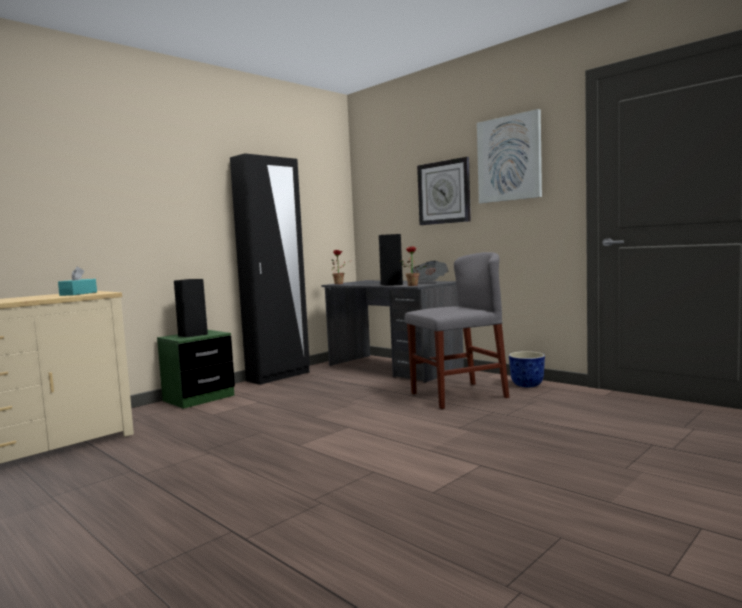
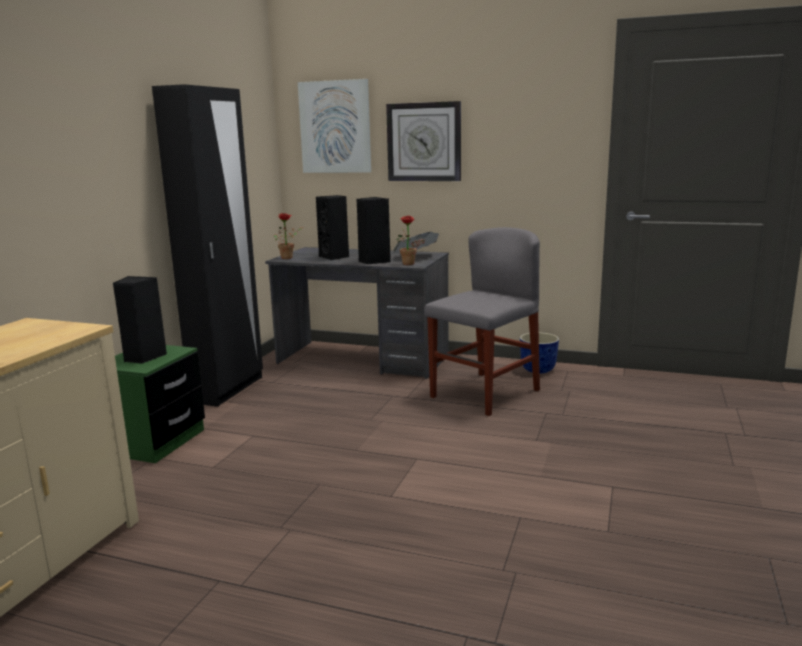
camera: 25 degrees left, 10 degrees up
turquoise tissue box [58,267,97,296] -> none
picture [477,109,542,203] -> picture moved to [298,79,371,173]
none -> black speaker [316,195,349,260]

